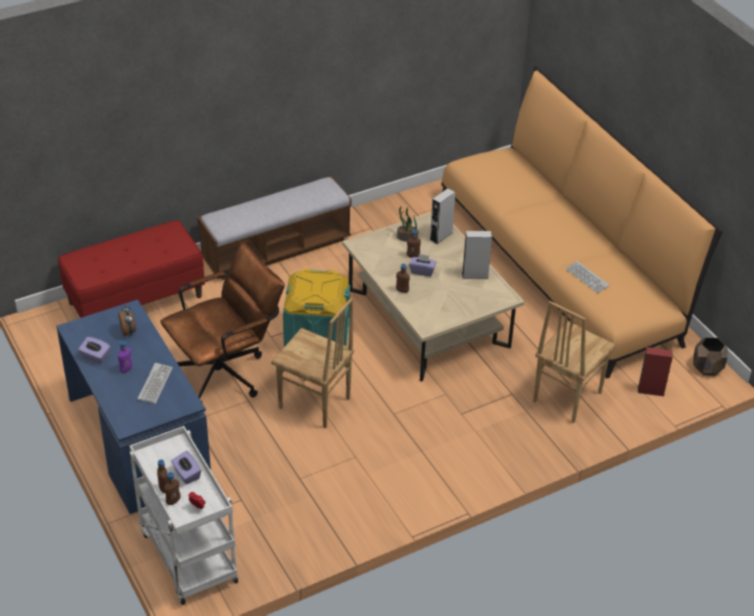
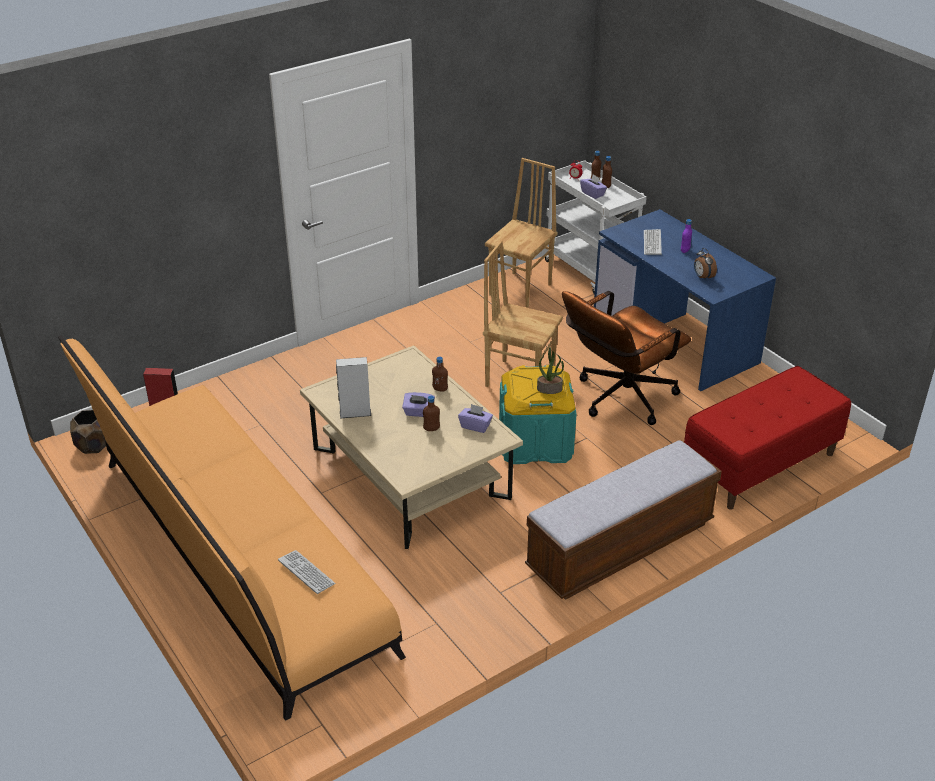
camera: 175 degrees right, 5 degrees down
purple tissue box [78,337,111,364] -> purple tissue box moved to [458,404,493,433]
potted plant [397,207,418,242] -> potted plant moved to [537,347,564,394]
grey speaker [430,188,455,244] -> none
brown chair [533,301,616,423] -> brown chair moved to [485,158,558,307]
keyboard [566,261,609,293] -> keyboard moved to [278,550,336,594]

